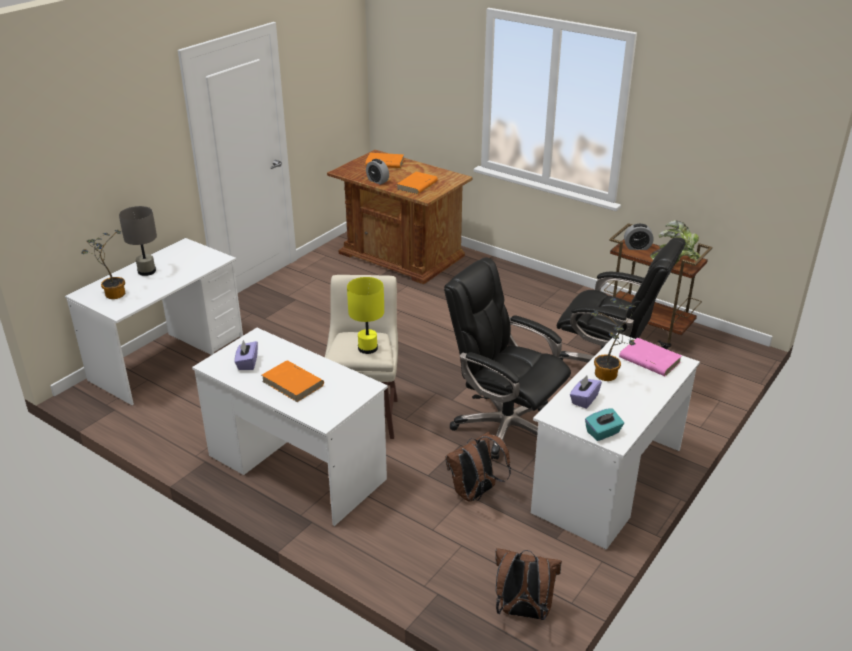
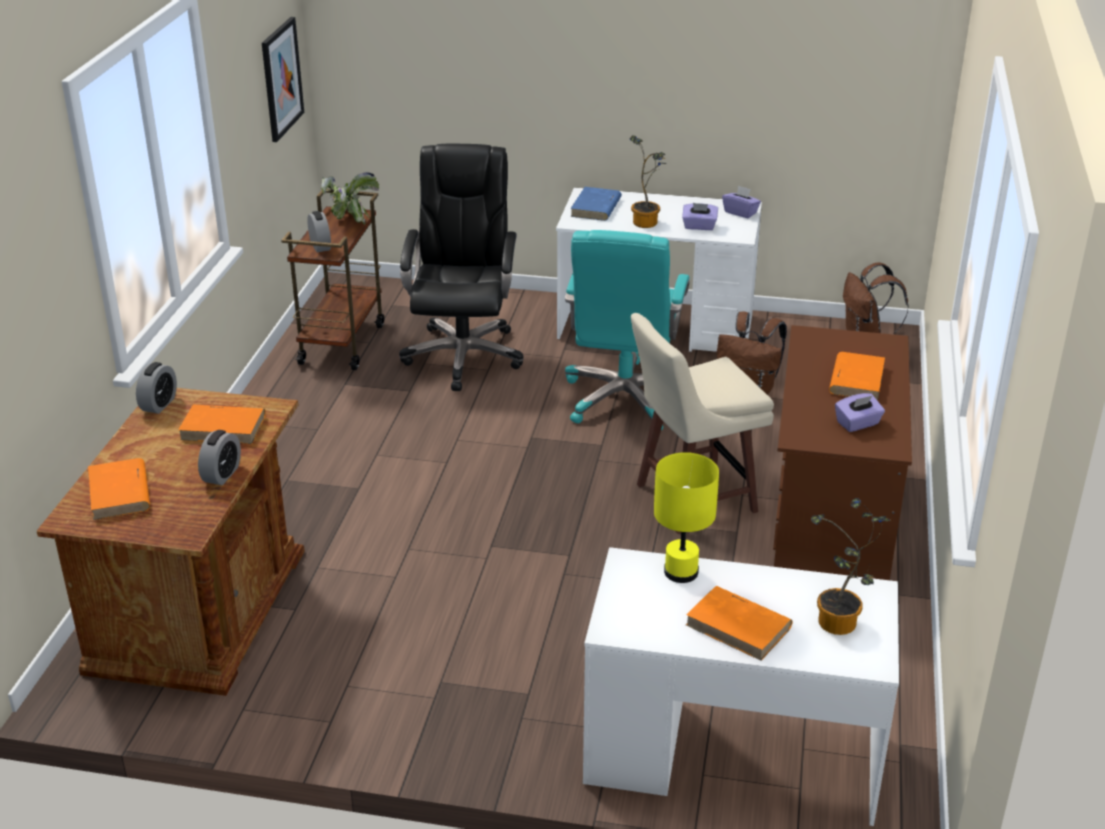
camera: 115 degrees left, 0 degrees up
grey table lamp [119,206,157,276] -> orange book [686,586,793,661]
white desk [192,328,388,526] -> brown desk [773,325,912,580]
yellow table lamp [347,277,384,354] -> yellow table lamp moved to [654,452,719,583]
black office chair [444,257,571,459] -> turquoise office chair [565,230,690,430]
turquoise tissue box [585,408,624,441] -> purple tissue box [722,185,761,218]
pink book [619,337,682,376] -> blue book [570,187,622,221]
none -> alarm clock [136,362,177,414]
none -> picture [262,17,304,142]

